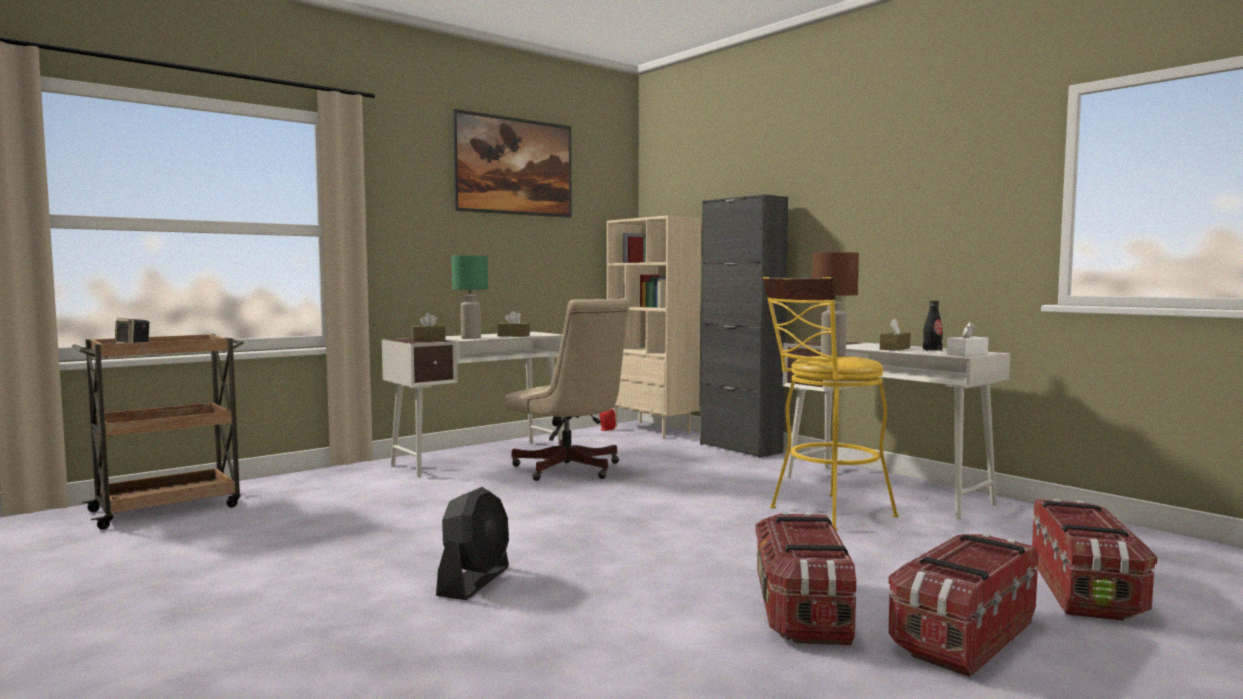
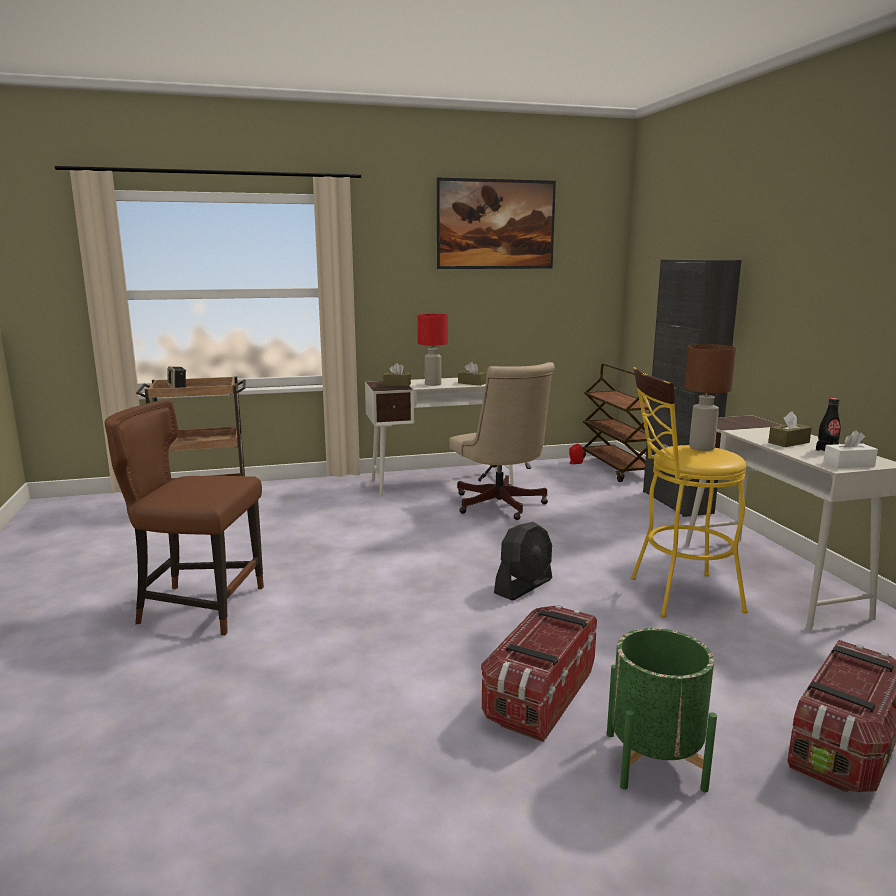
camera: 25 degrees right, 10 degrees up
black fan [436,487,509,600] -> black fan moved to [494,522,552,601]
green table lamp [452,255,488,339] -> red table lamp [418,314,448,386]
beige bookcase [607,215,701,438] -> brown cart [583,364,650,482]
storage box [888,533,1038,677] -> green planter [607,628,717,792]
none -> brown chair [104,400,264,635]

